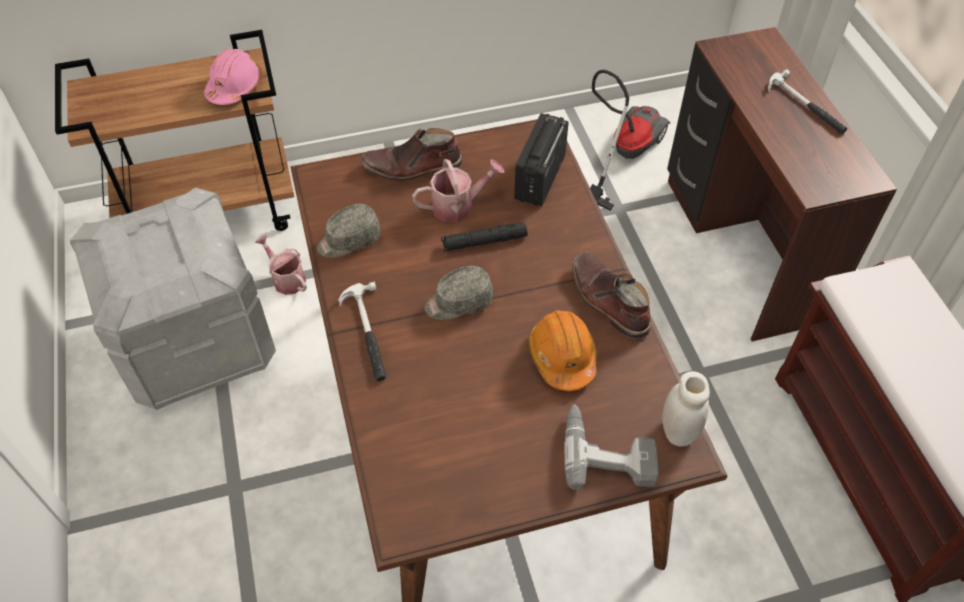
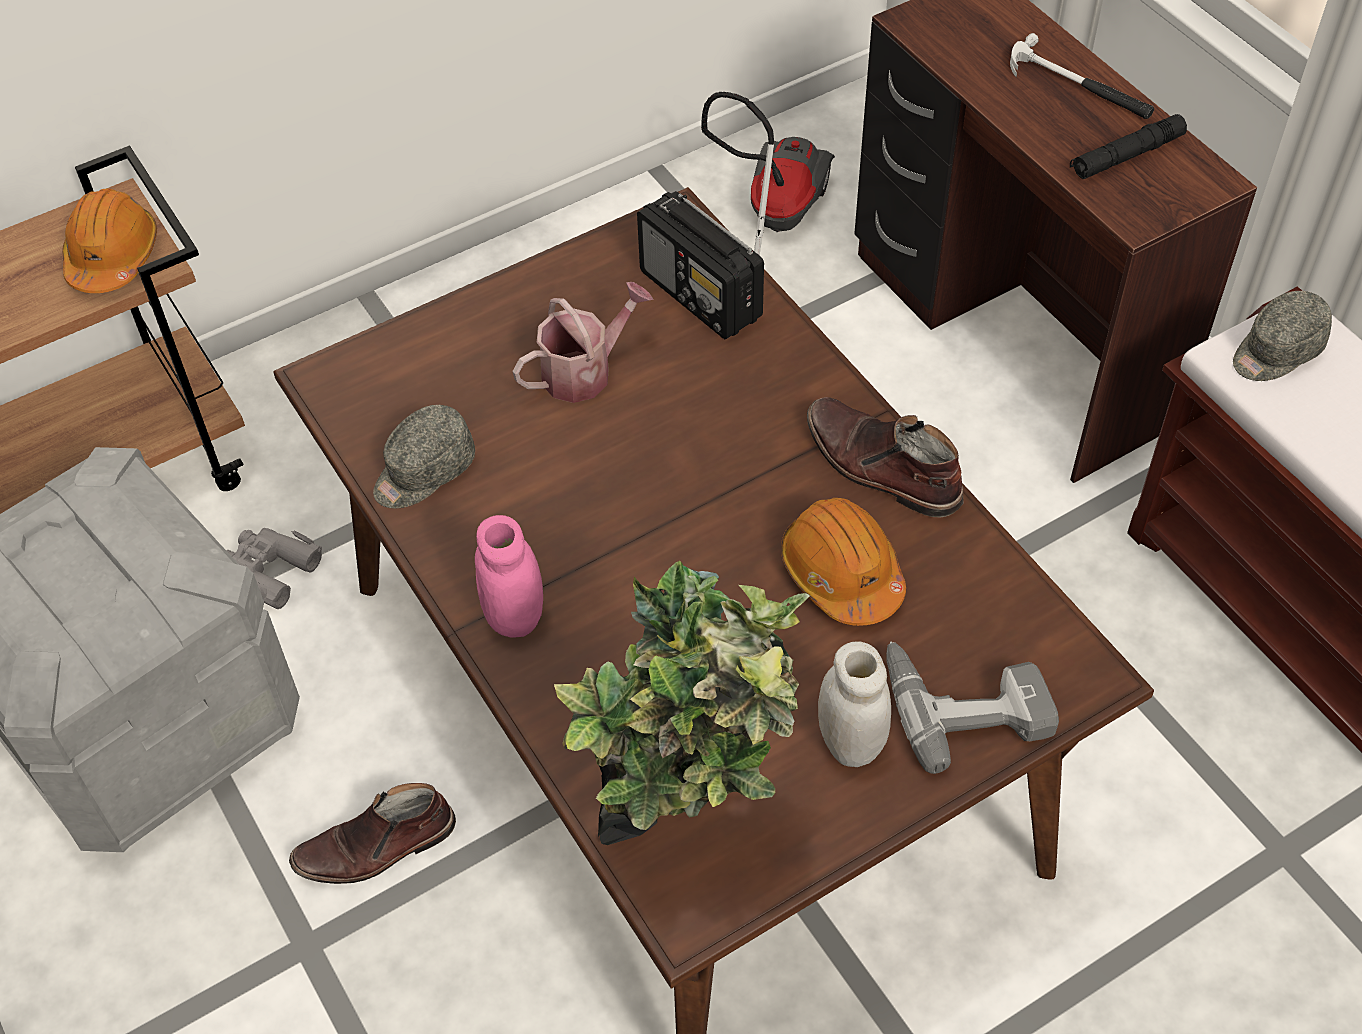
camera: 15 degrees left, 0 degrees up
pink hard hat [204,49,262,105] -> orange hard hat [62,188,157,293]
watering can [255,235,307,295] -> grey binoculars [226,528,322,609]
hammer [338,282,387,381] -> pink jar [475,515,543,638]
brown boot [361,128,462,181] -> brown boot moved to [289,783,456,884]
grey cap [425,266,493,320] -> grey cap moved to [1233,291,1332,381]
black flashlight [441,222,527,251] -> black flashlight moved to [1070,114,1187,179]
radio [514,113,569,206] -> radio turned 45 degrees counterclockwise [637,191,764,339]
white jar [662,371,710,447] -> white jar moved to [818,641,891,767]
none -> potted plant [554,561,810,845]

